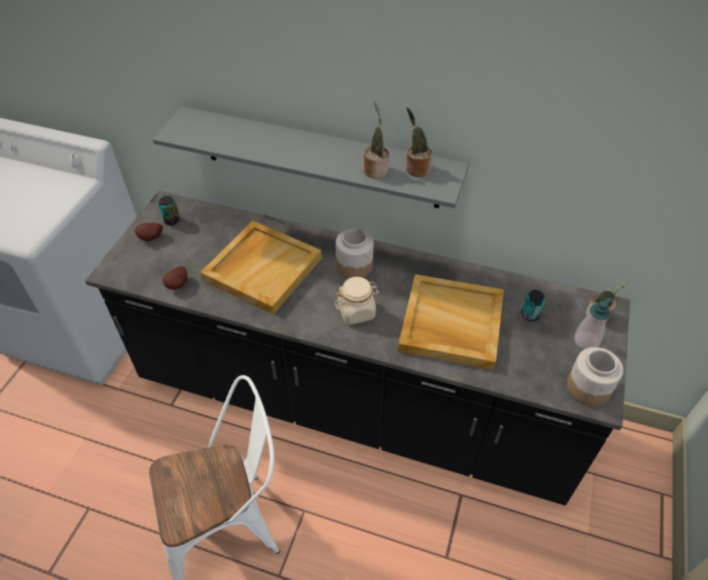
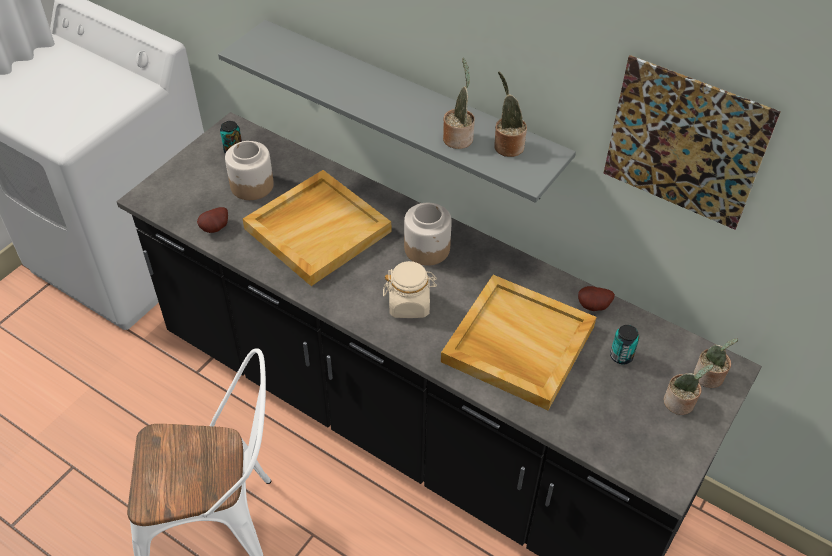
camera: 15 degrees right, 0 degrees up
potato [135,223,163,241] -> potato moved to [578,286,615,311]
jar [567,347,623,406] -> jar moved to [225,141,274,200]
soap dispenser [574,298,611,350] -> potted plant [664,364,714,415]
none -> picture [604,55,781,230]

